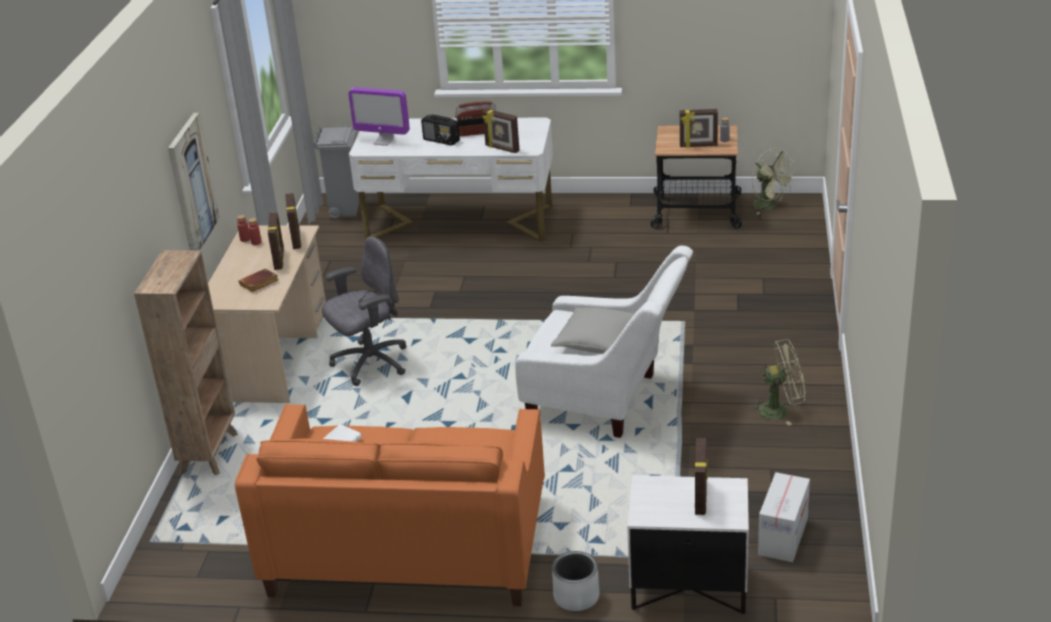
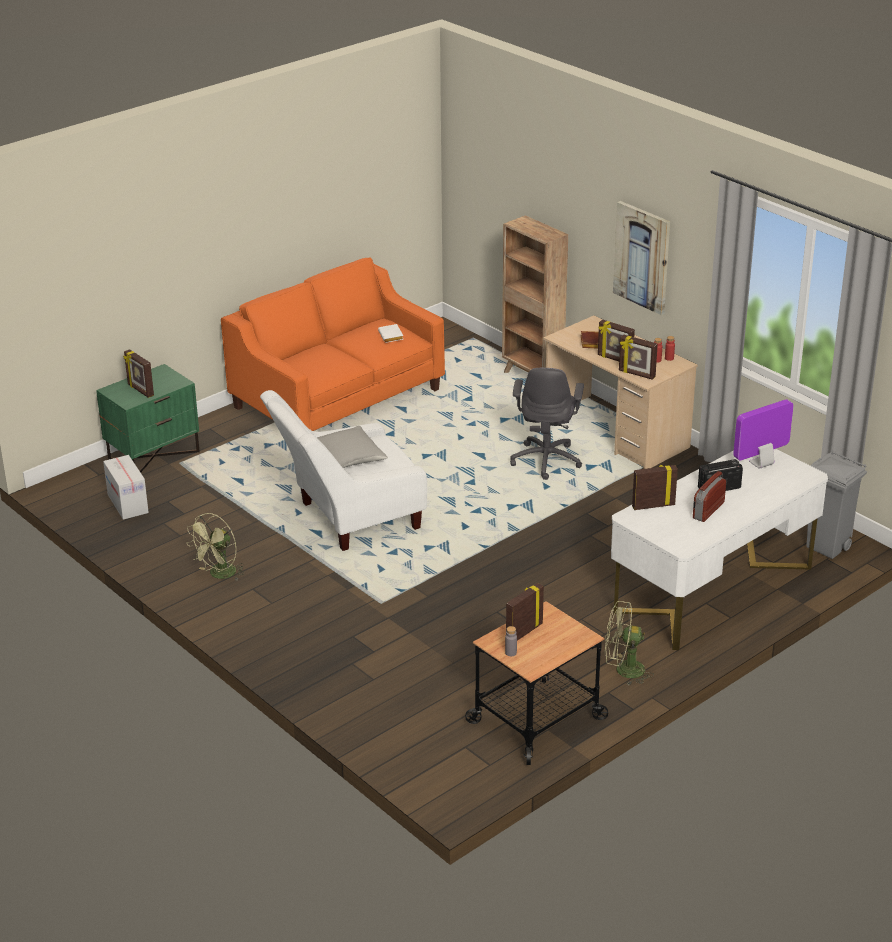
camera: 130 degrees right, 0 degrees up
grey planter [552,551,599,611] -> none
white nightstand [627,475,749,614] -> green nightstand [96,364,200,473]
green fan [752,148,795,215] -> green fan moved to [605,601,654,685]

